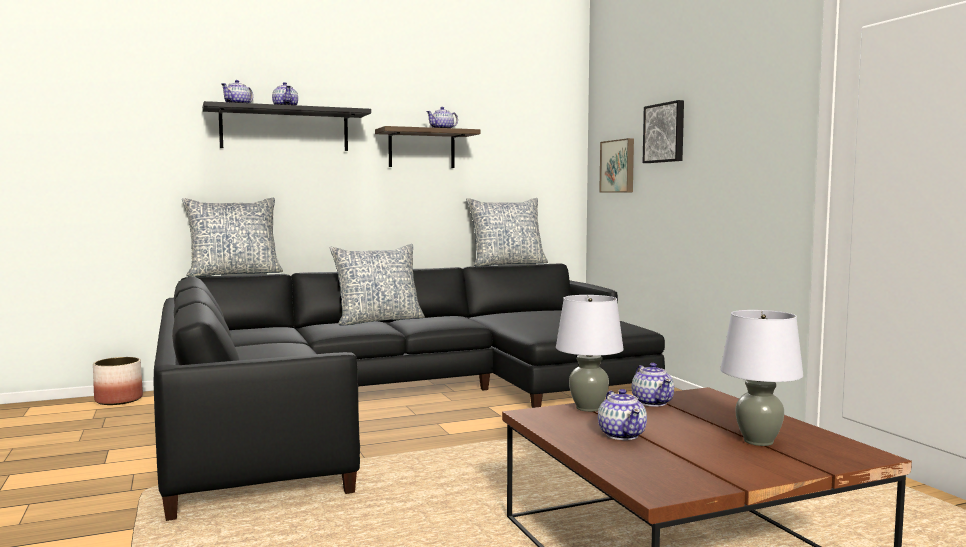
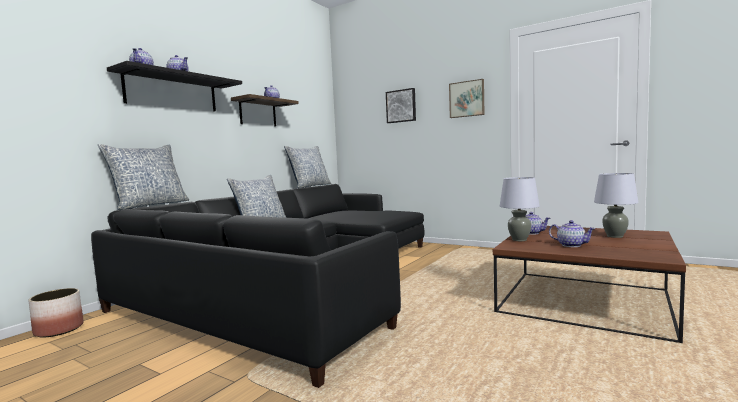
camera: 35 degrees left, 0 degrees up
picture [599,138,634,193] -> picture moved to [449,79,485,118]

